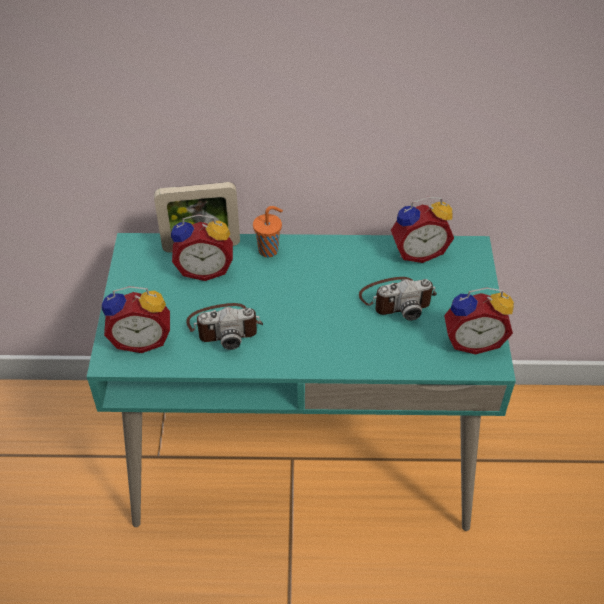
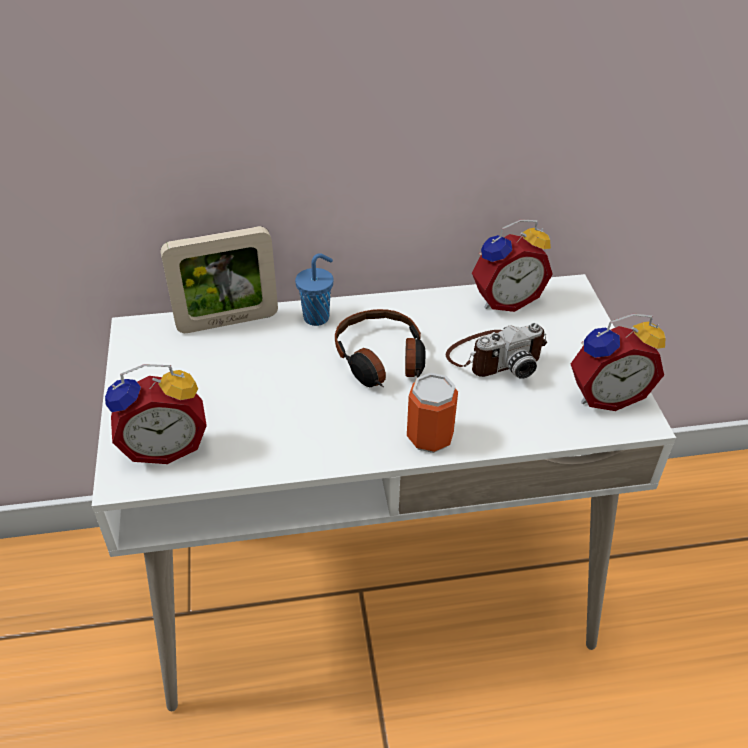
camera: 10 degrees left, 5 degrees down
turquoise desk [87,233,516,531] -> white desk [92,274,676,711]
alarm clock [171,214,233,281] -> none
camera [186,303,263,350] -> none
orange cup [253,206,283,257] -> blue cup [295,253,334,326]
none -> headphones [335,309,425,387]
none -> can [407,373,458,453]

